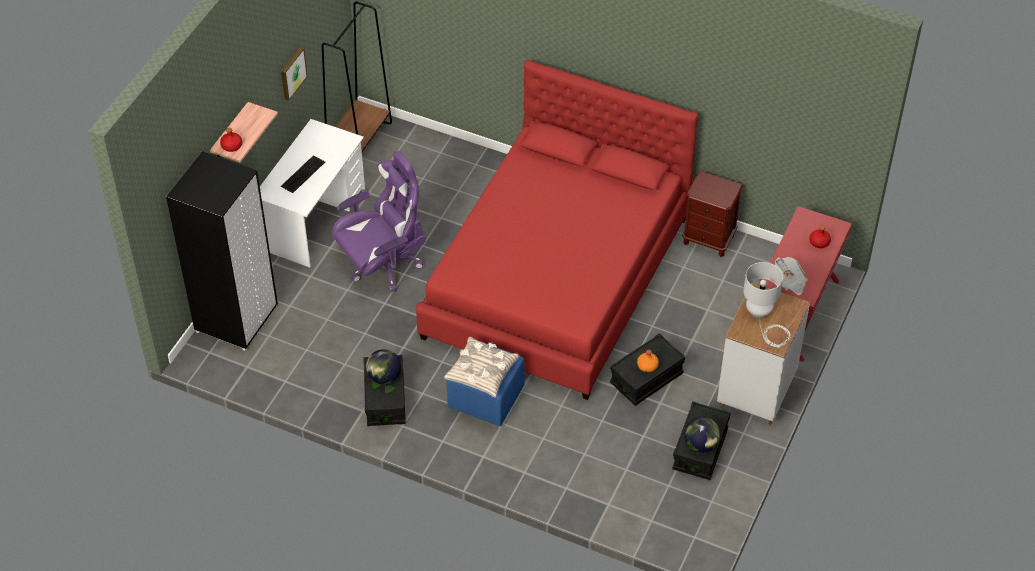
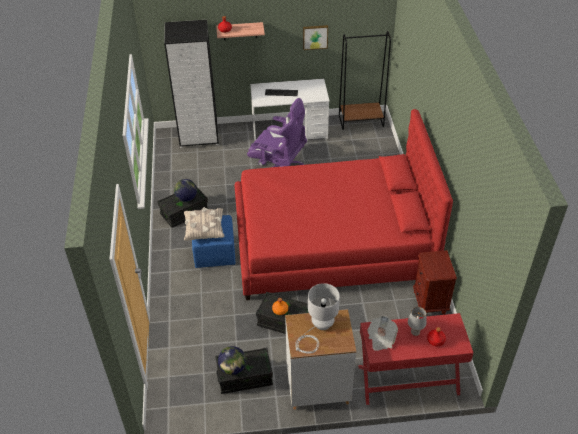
camera: 60 degrees right, 5 degrees down
none -> grey table lamp [408,307,427,336]

